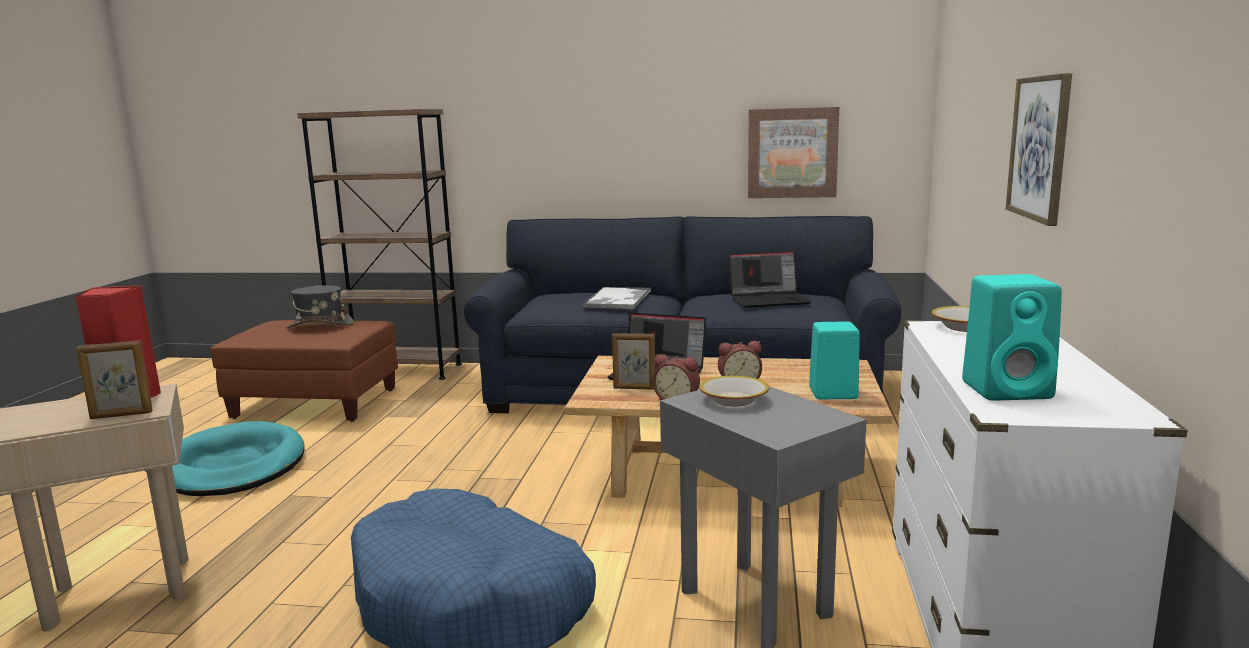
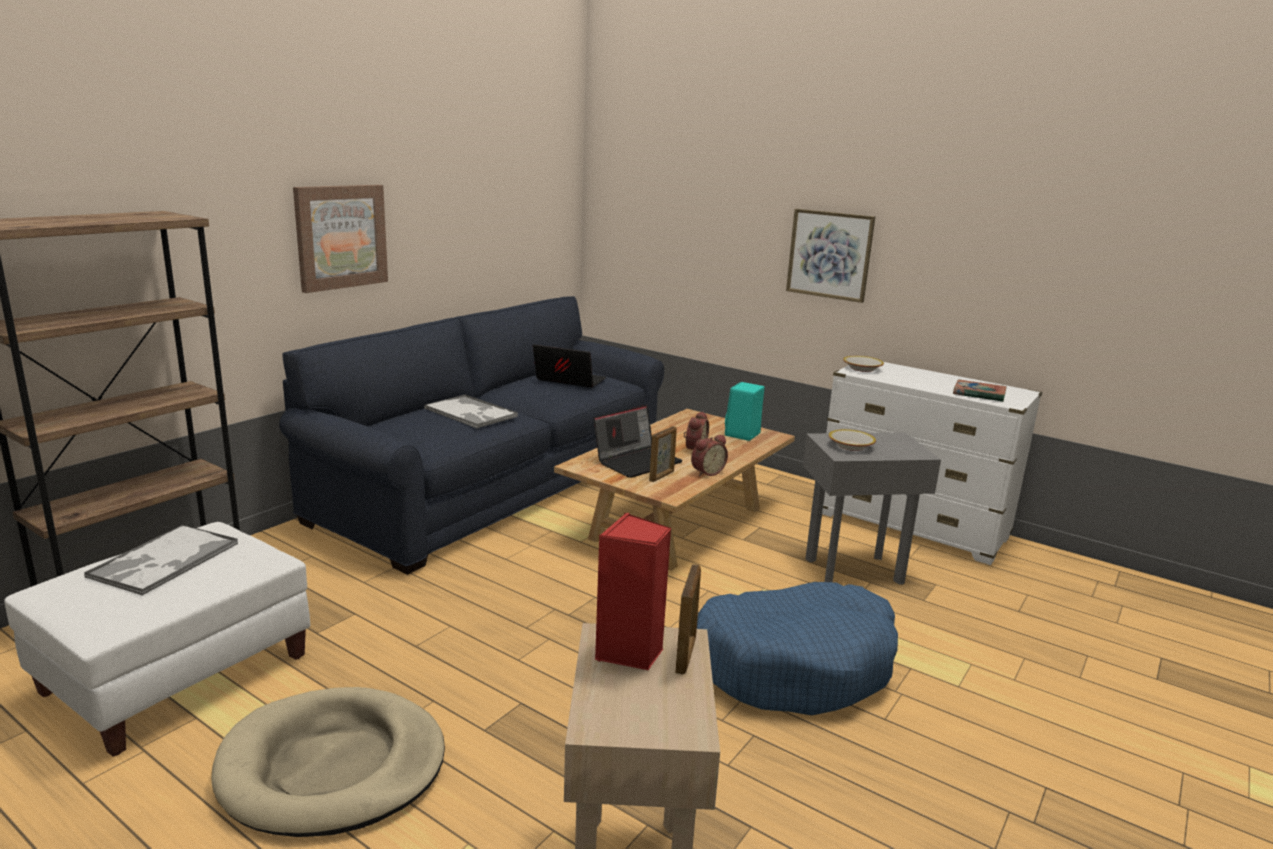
camera: 65 degrees left, 5 degrees up
turquoise dog bed [172,421,305,496] -> beige dog bed [211,687,445,837]
brown ottoman [210,320,398,422] -> white ottoman [4,522,310,757]
grey hat [287,285,354,328] -> tray [84,524,238,596]
laptop [729,250,811,308] -> laptop turned 90 degrees counterclockwise [533,344,606,388]
picture [748,107,839,198] -> picture moved to [293,185,388,293]
turquoise speaker [962,274,1062,401] -> book [953,379,1007,402]

